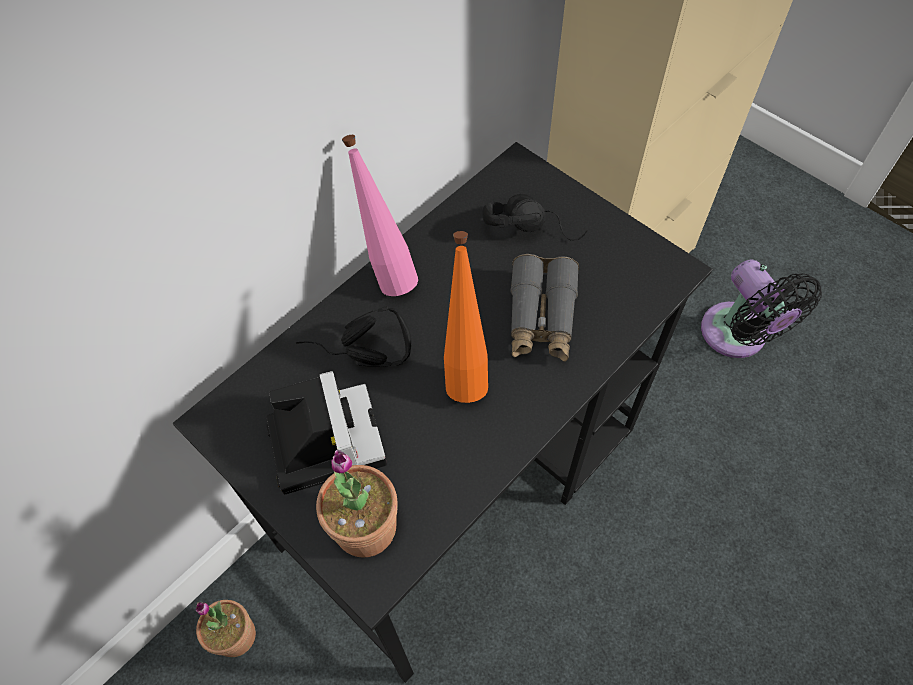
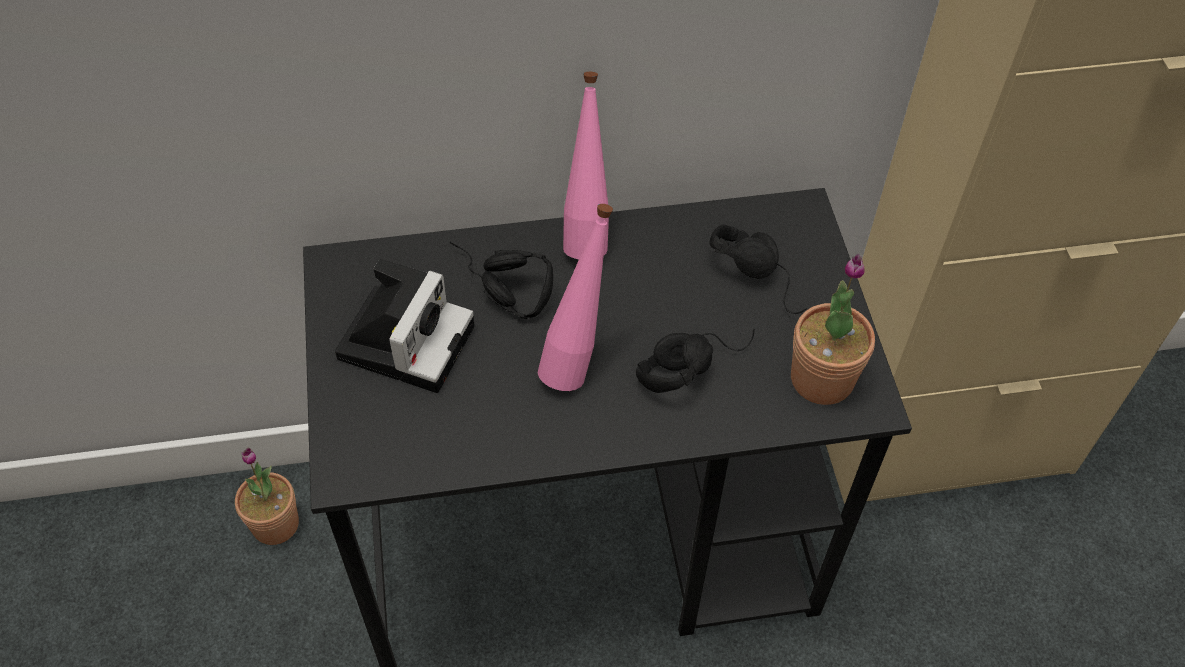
camera: 35 degrees right, 5 degrees down
potted plant [316,450,397,558] -> potted plant moved to [791,254,875,405]
orange bottle [444,231,488,403] -> pink bottle [538,204,613,391]
grey binoculars [510,254,579,362] -> black headphones [636,329,755,393]
black fan [701,259,822,358] -> none

